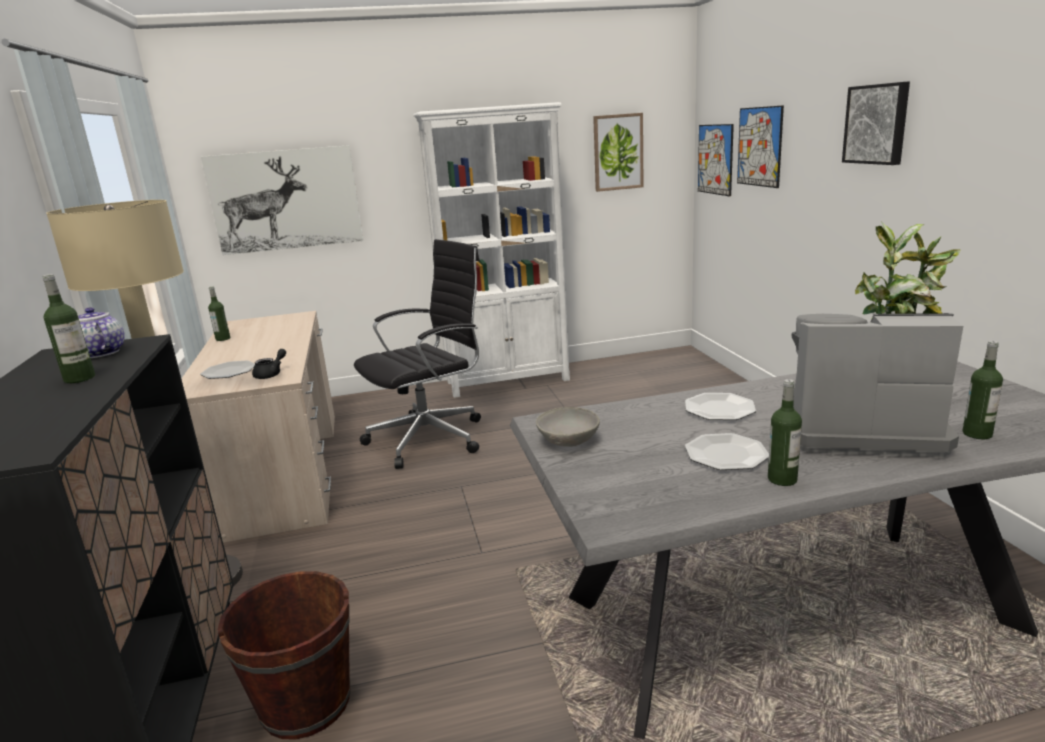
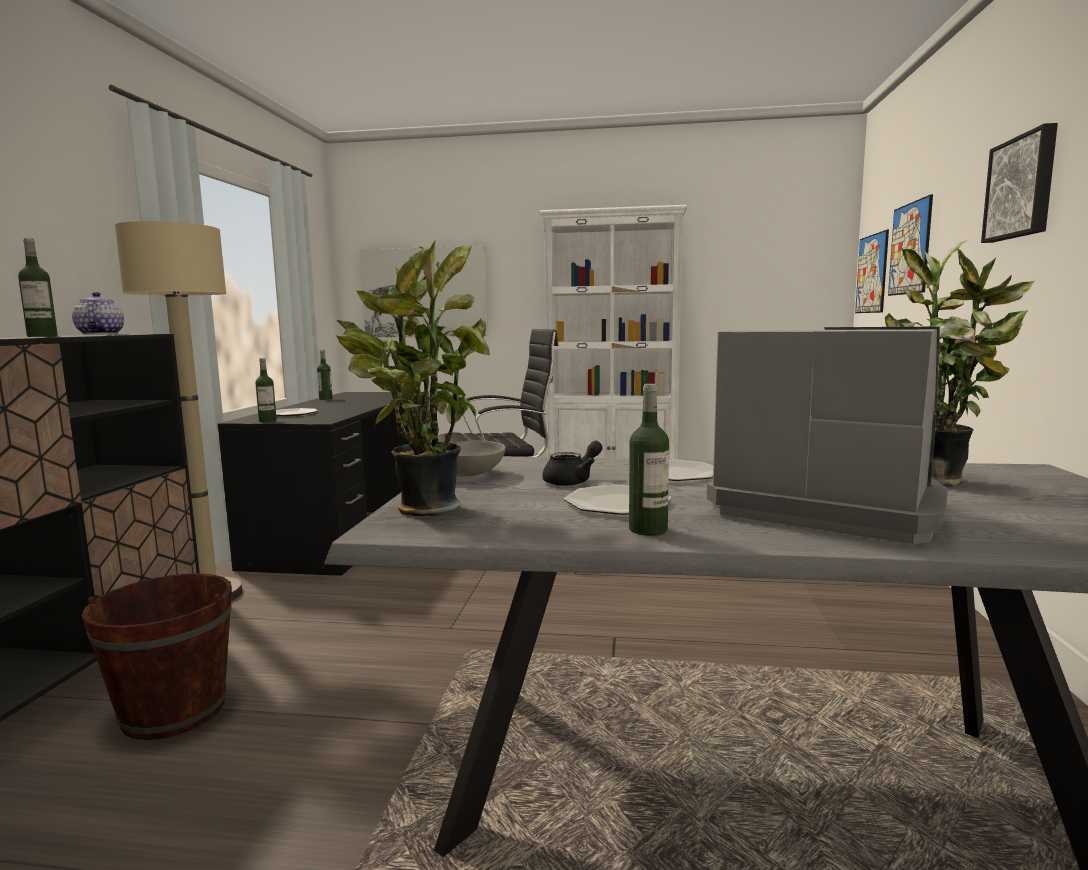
camera: 20 degrees right, 10 degrees down
beige desk [181,311,335,543] -> black desk [217,392,426,576]
black teapot [252,349,286,379] -> black teapot moved to [542,441,603,486]
picture [593,113,644,192] -> none
bottle [963,341,1003,439] -> bottle moved to [256,358,277,422]
none -> potted plant [336,241,490,516]

